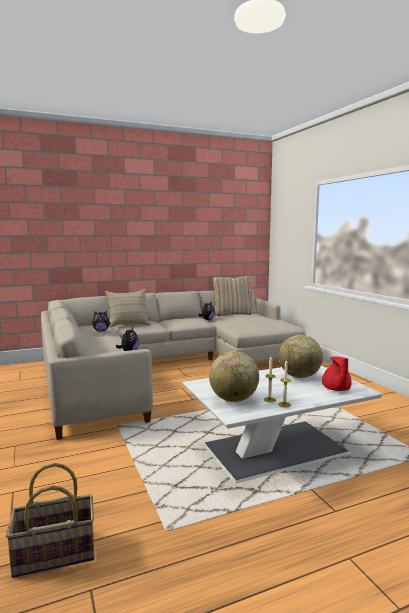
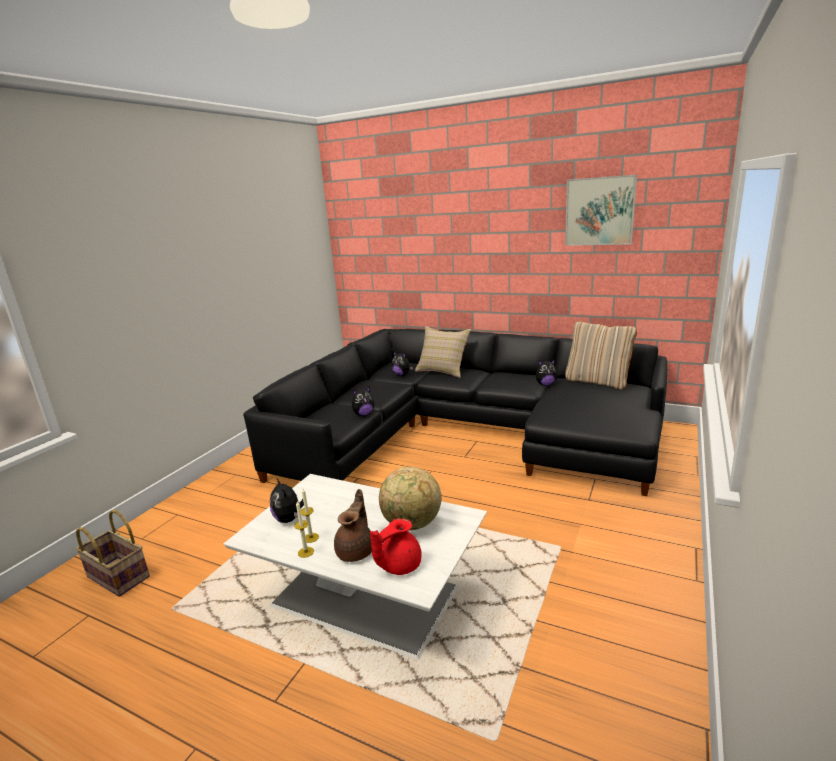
camera: 50 degrees right, 10 degrees up
beige sofa [41,289,306,440] -> black sofa [243,329,668,496]
globe [209,351,259,402] -> plush toy [270,478,304,523]
none -> brown teapot [334,489,372,562]
none -> picture [565,175,637,246]

